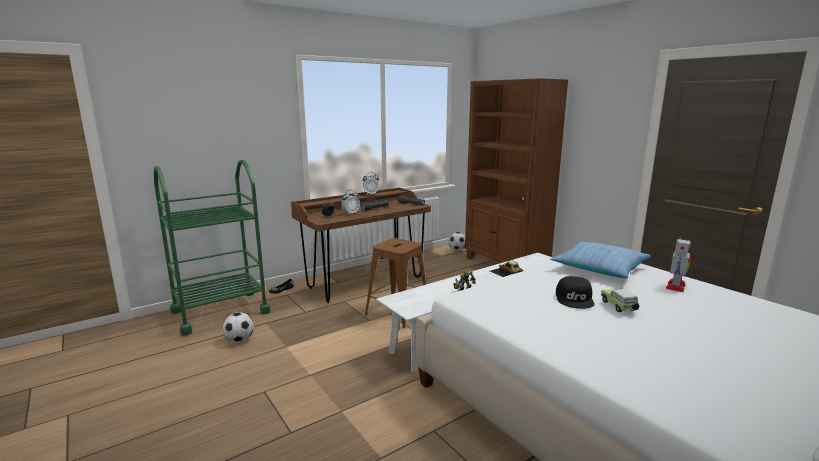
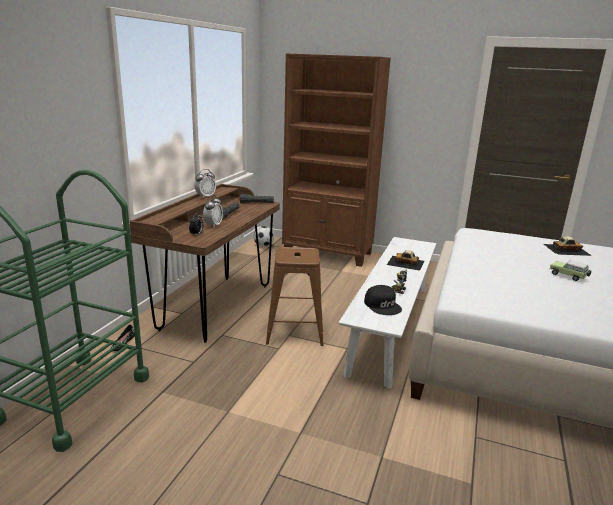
camera: 35 degrees left, 5 degrees up
football [223,312,254,342] -> none
pillow [550,241,651,278] -> none
black cap [556,276,595,309] -> black cap moved to [364,285,402,315]
toy robot [666,238,691,292] -> toy car [544,236,592,256]

